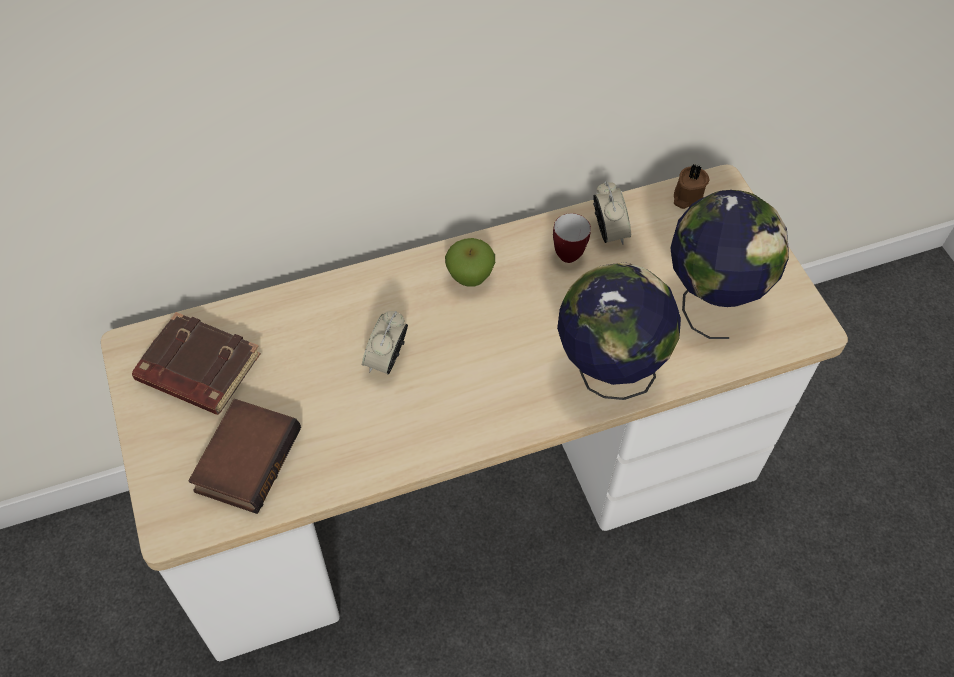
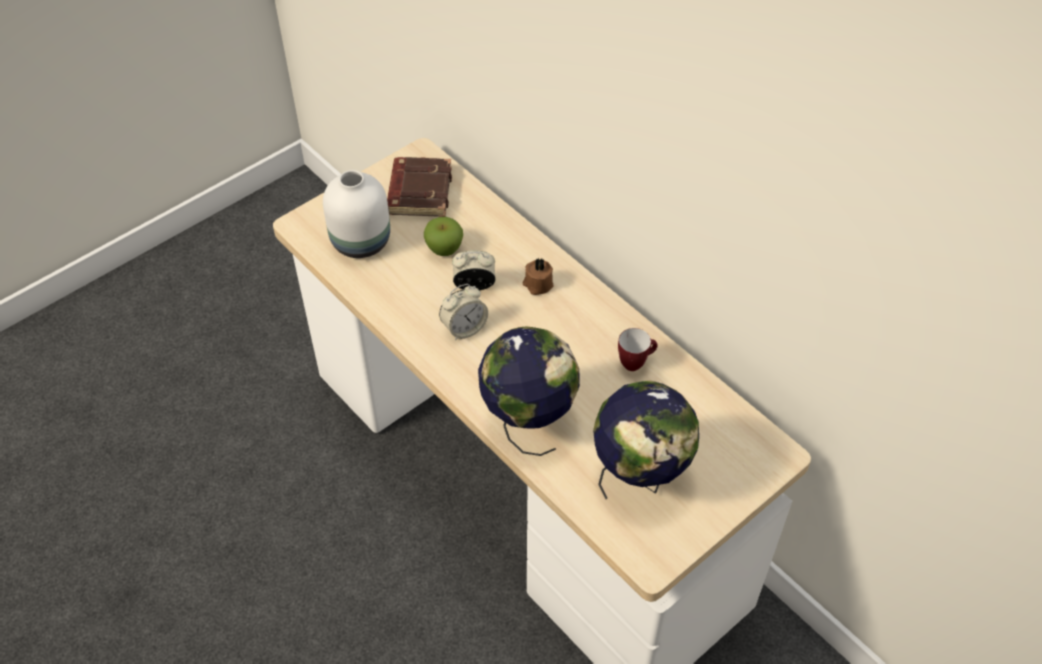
camera: 70 degrees right, 5 degrees down
book [188,399,301,514] -> white vase [323,170,390,258]
apple [445,238,495,287] -> apple moved to [424,217,463,256]
alarm clock [593,181,631,245] -> alarm clock moved to [439,284,488,341]
brown candle [674,164,709,209] -> brown candle moved to [523,258,553,295]

